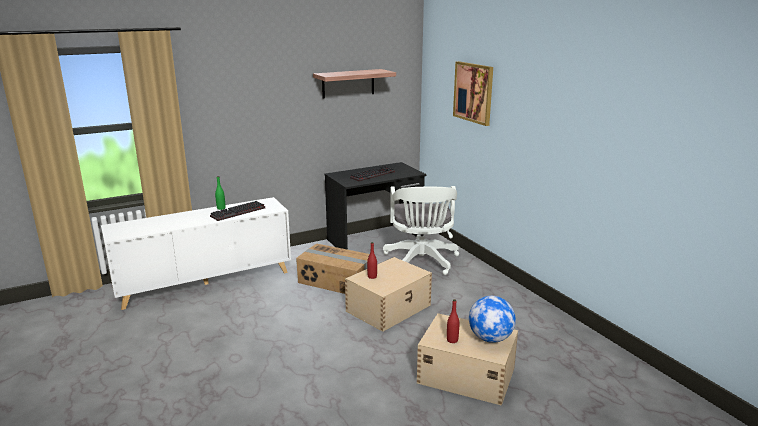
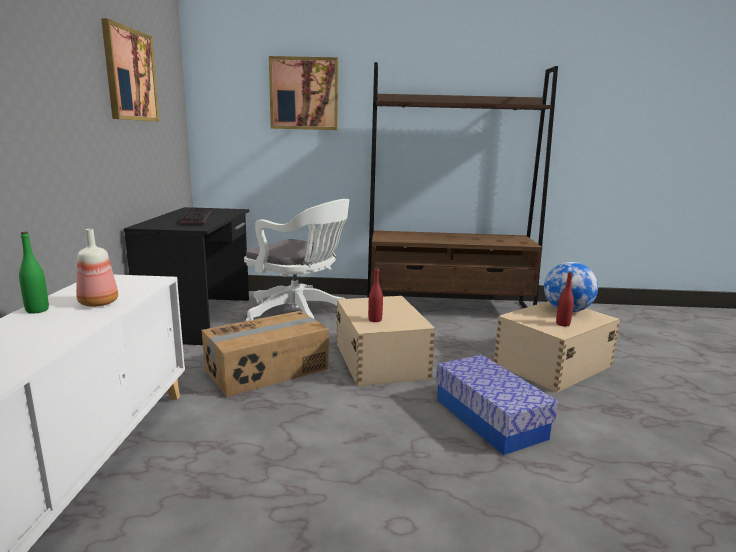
camera: 60 degrees left, 5 degrees down
keyboard [210,201,265,221] -> bottle [76,229,118,307]
shelf [313,69,396,98] -> picture [101,19,160,121]
none -> brown bookcase [367,62,558,308]
none -> storage box [436,354,558,455]

